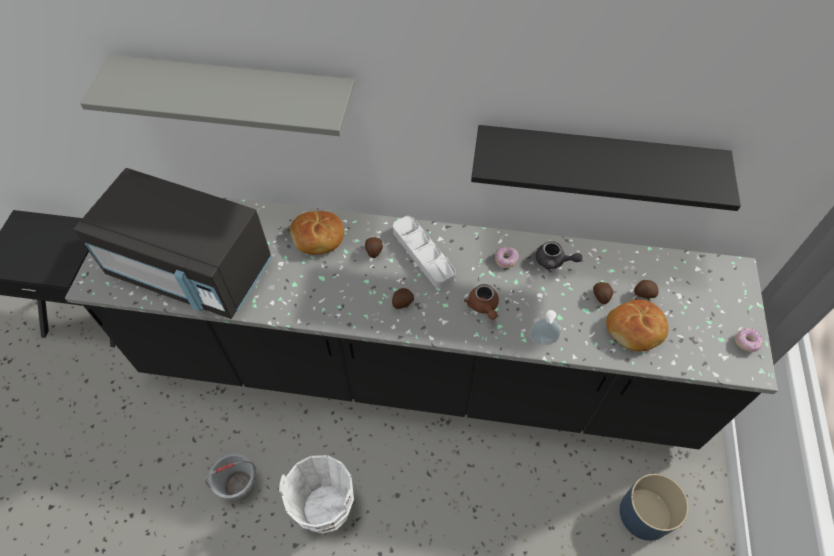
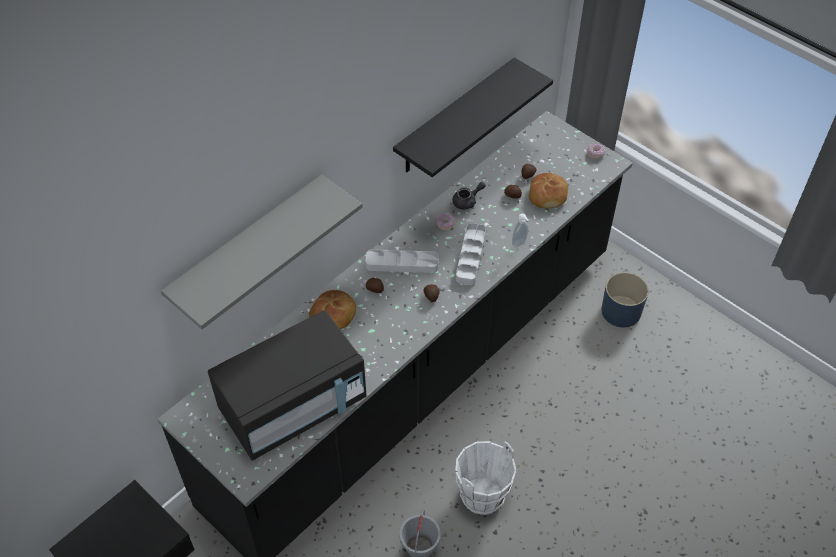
camera: 55 degrees left, 5 degrees down
brown teapot [464,284,499,320] -> grey tray [456,223,486,285]

